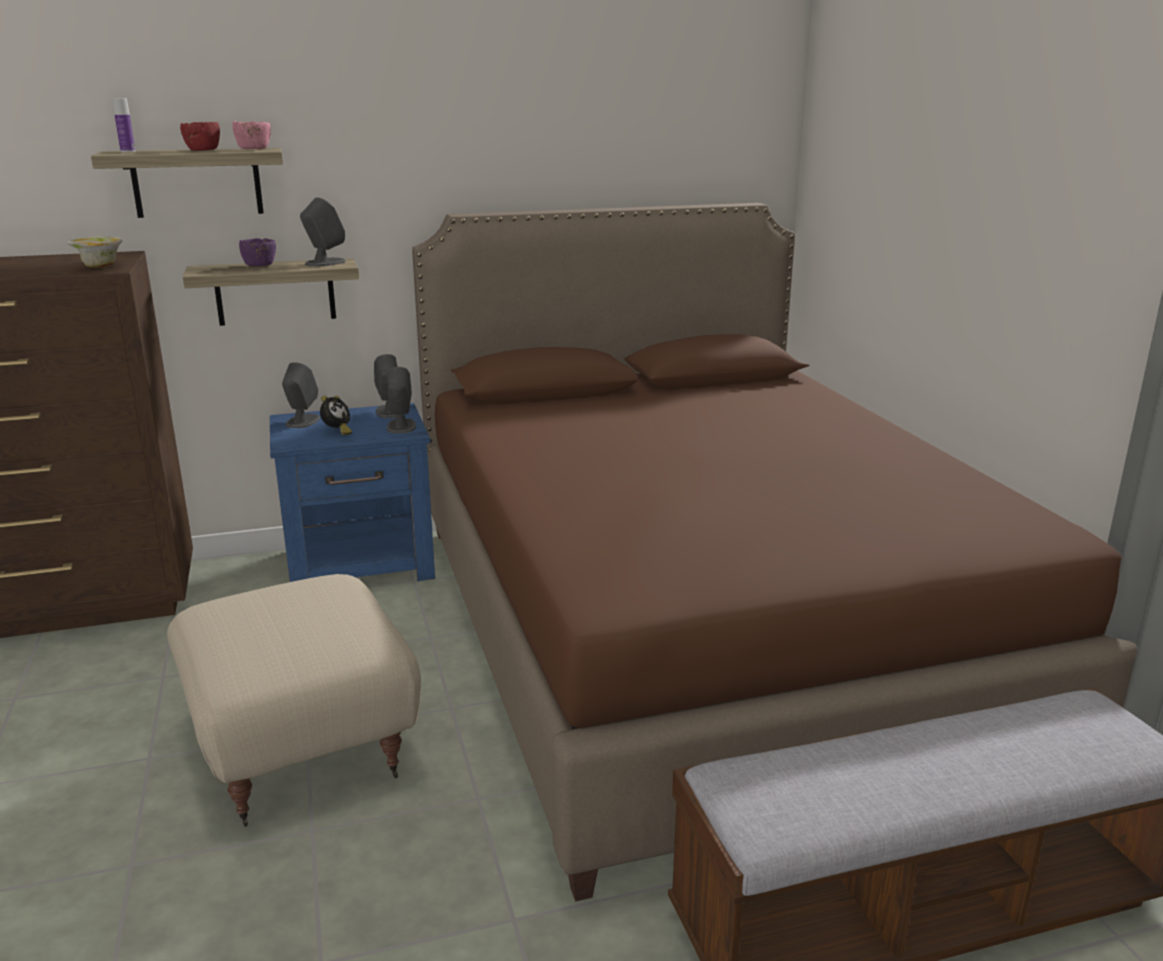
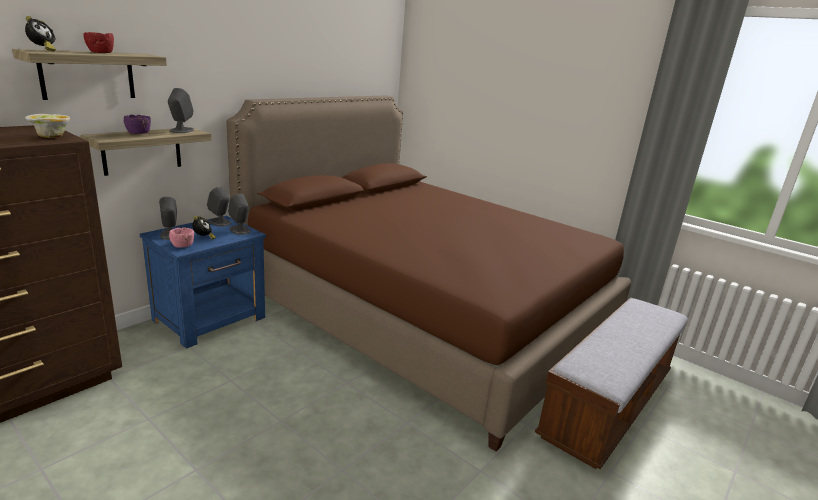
camera: 35 degrees left, 0 degrees up
bottle [112,98,136,152] -> alarm clock [25,16,56,52]
beige ottoman [167,574,421,827] -> none
pink bowl [233,121,271,149] -> pink bowl moved to [169,227,194,248]

